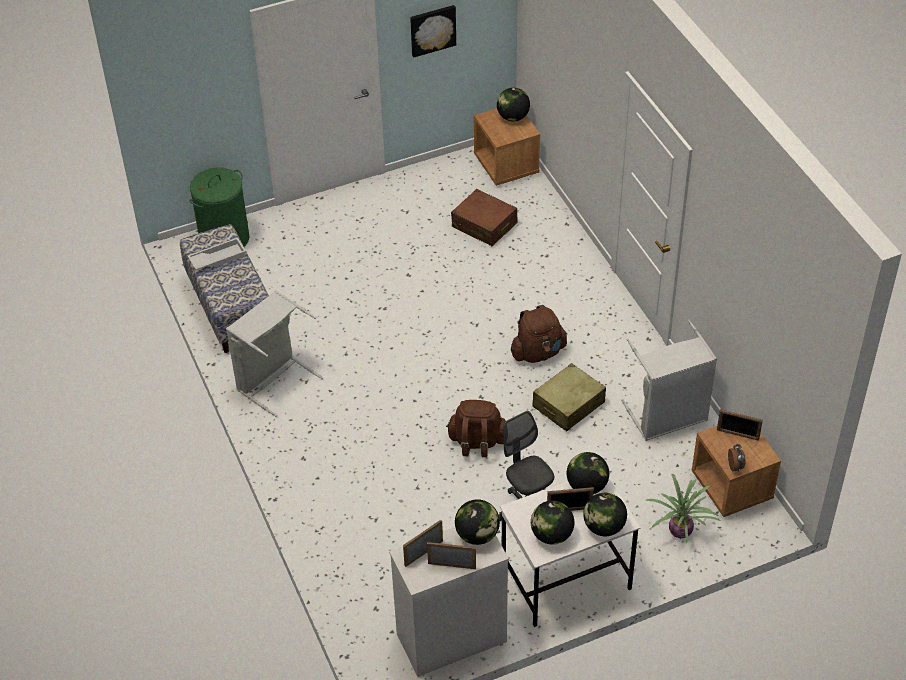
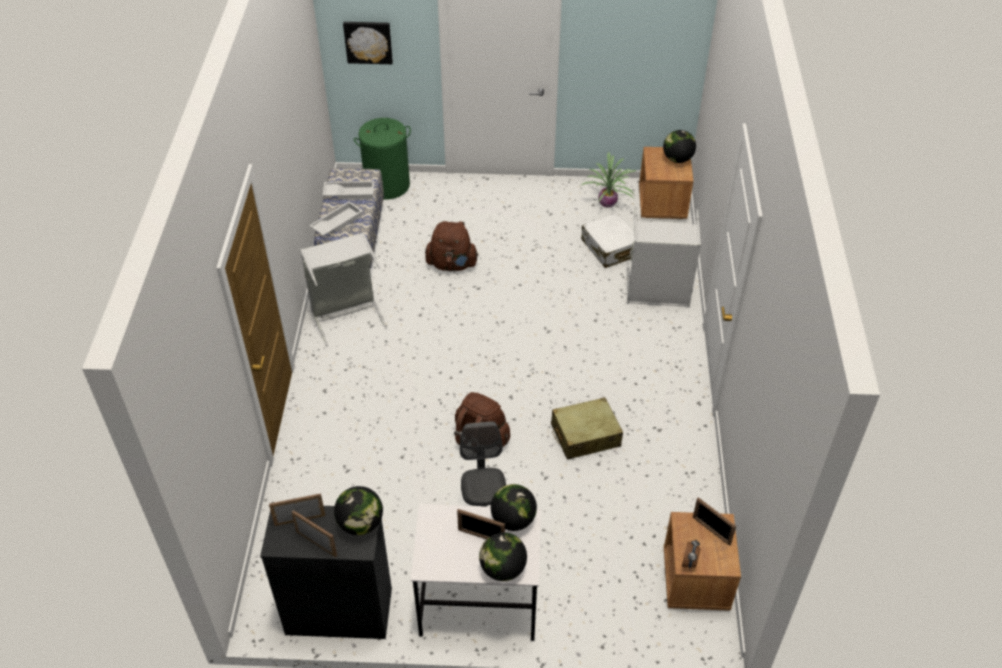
camera: 25 degrees right, 0 degrees up
white dresser [389,527,509,677] -> black dresser [260,506,392,639]
picture [410,5,456,57] -> picture moved to [343,22,393,64]
brown suitcase [451,189,518,246] -> white suitcase [581,213,634,268]
brown backpack [511,305,567,363] -> brown backpack moved to [425,221,479,271]
globe [531,500,574,545] -> none
grey laundry basket [621,320,717,441] -> grey laundry basket moved to [627,206,701,307]
potted plant [645,474,721,543] -> potted plant moved to [580,152,637,207]
none -> white tray [309,201,363,236]

